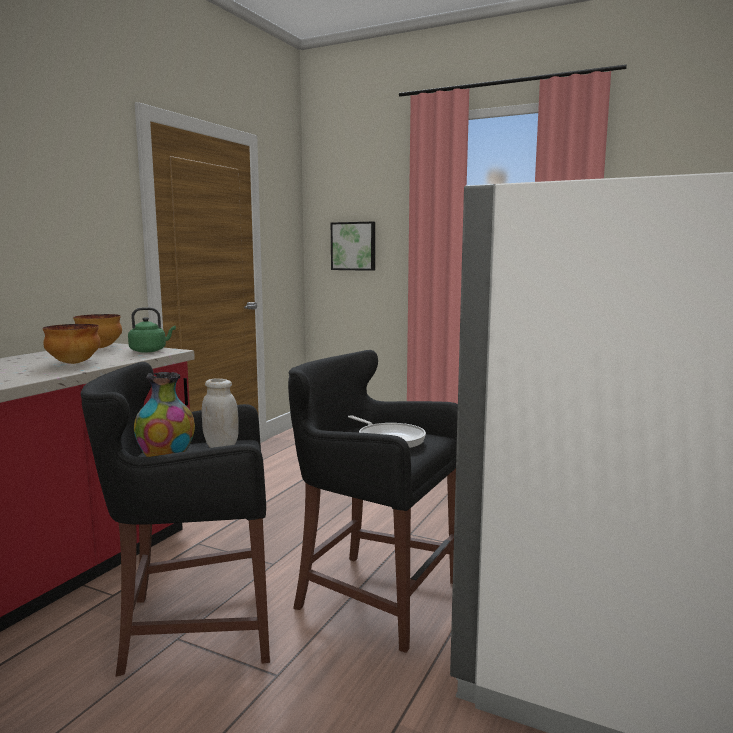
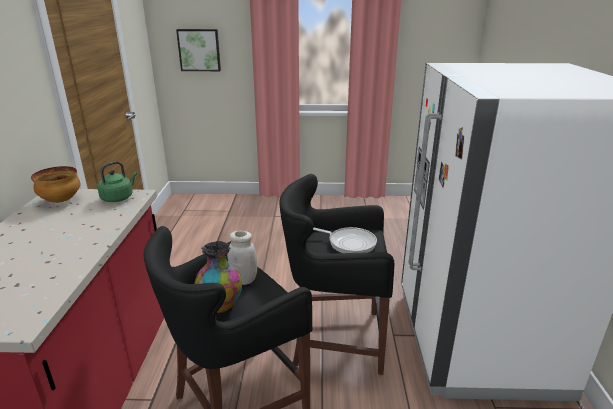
camera: 25 degrees left, 15 degrees up
bowl [43,324,101,364] -> none

